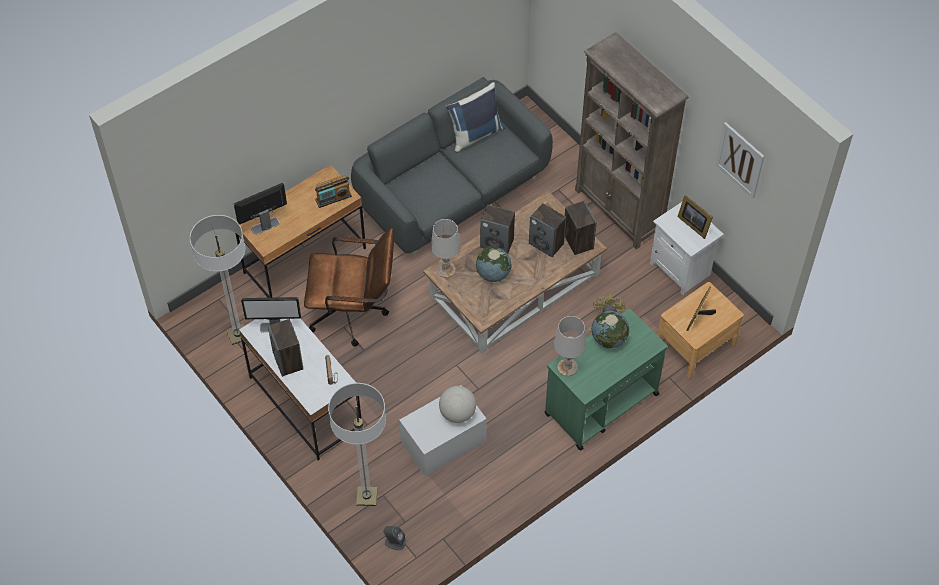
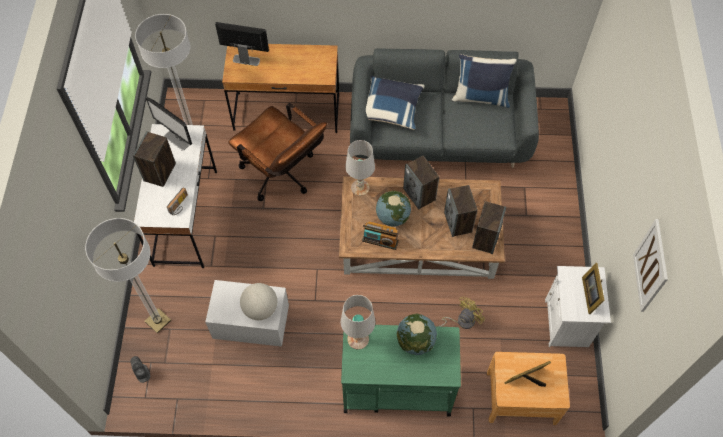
camera: 40 degrees right, 5 degrees up
radio [315,175,352,208] -> radio moved to [362,221,399,250]
brown bookcase [575,32,689,249] -> none
none -> blue pillow [366,76,425,130]

